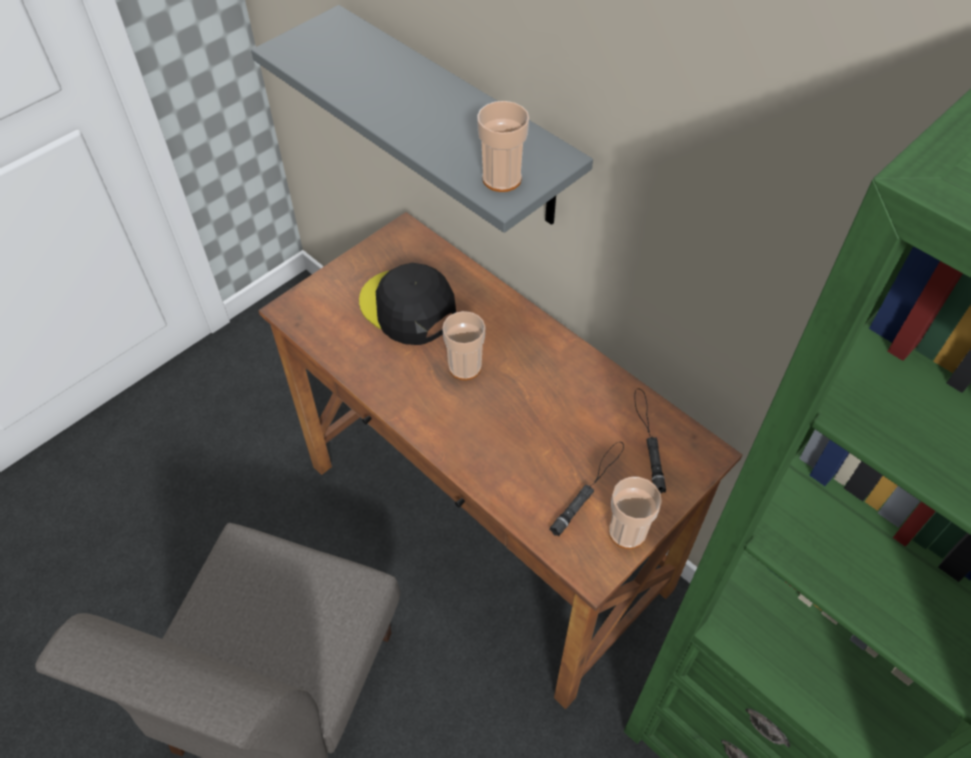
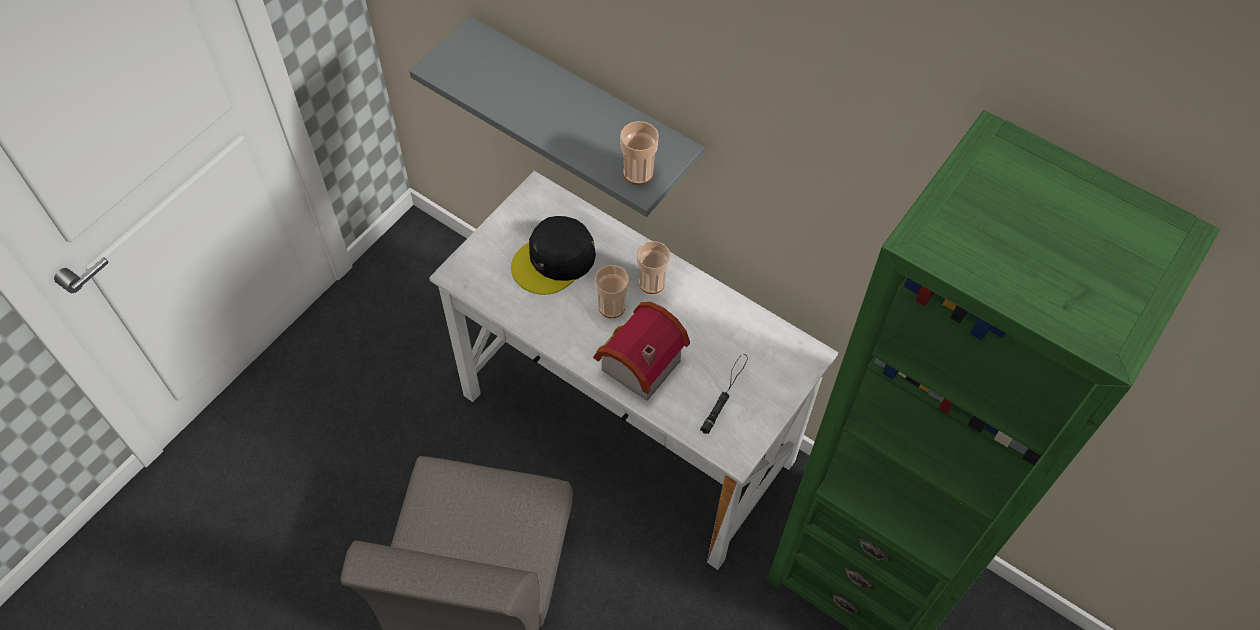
camera: 10 degrees left, 5 degrees up
brown desk [258,212,742,709] -> white desk [429,171,838,570]
black cap [359,263,456,345] -> black cap turned 75 degrees counterclockwise [511,216,596,295]
cup [609,477,662,549] -> cup moved to [637,241,670,294]
black flashlight [634,388,666,493] -> none
none -> toy house [593,302,690,401]

